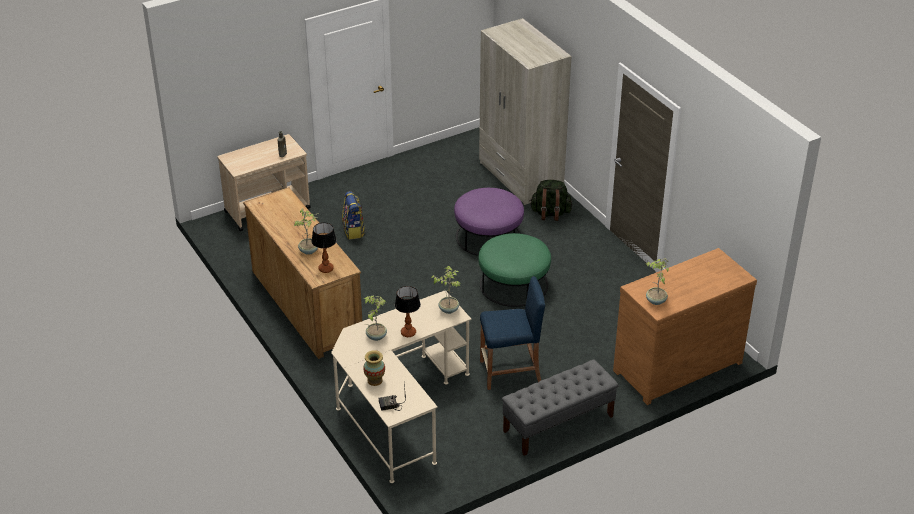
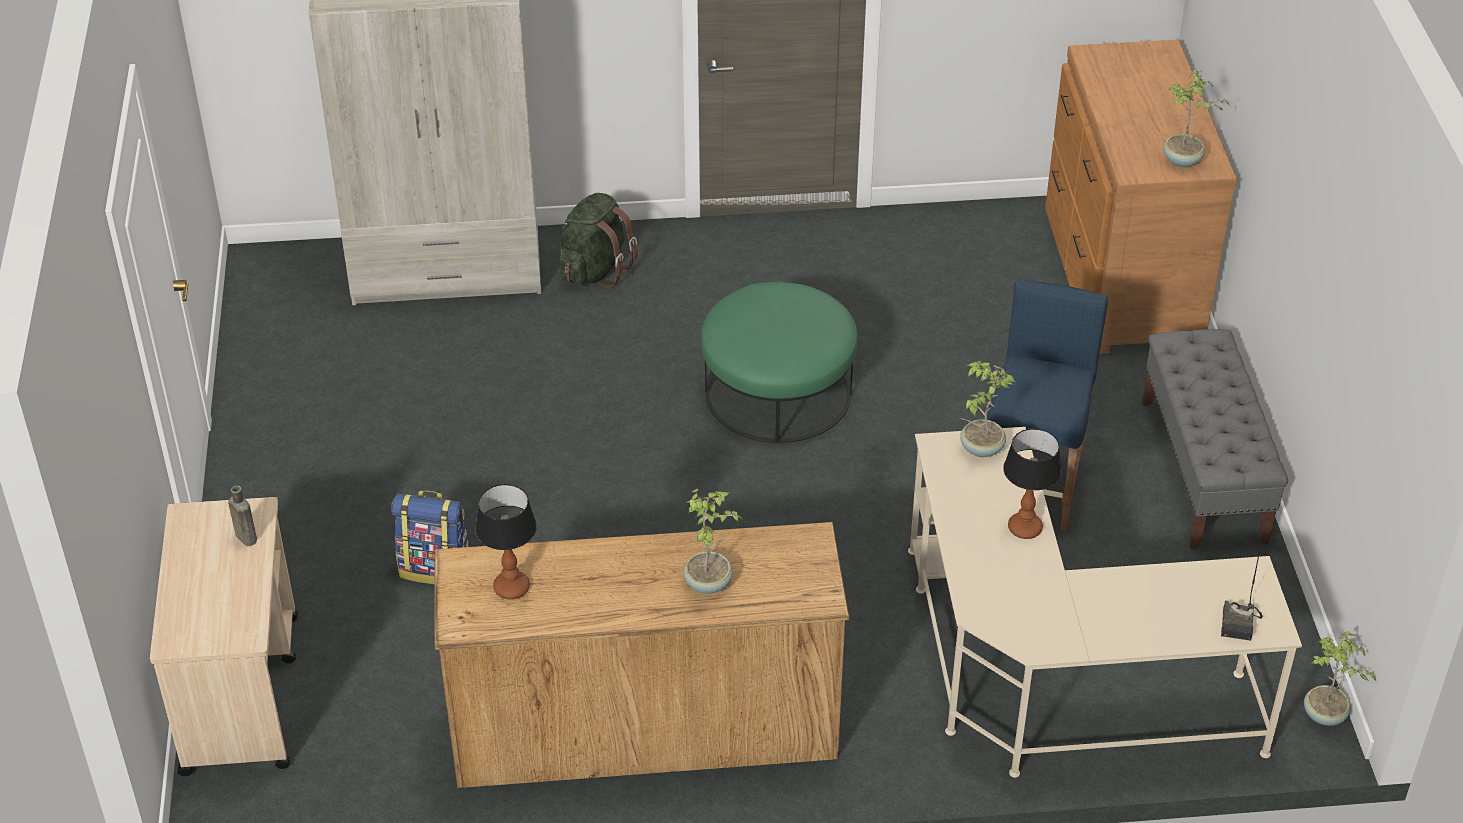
camera: 65 degrees left, 5 degrees up
table lamp [312,223,337,273] -> table lamp moved to [475,484,537,600]
vase [363,350,385,386] -> none
potted plant [364,296,387,341] -> potted plant moved to [1304,631,1376,726]
purple ottoman [454,188,524,256] -> none

